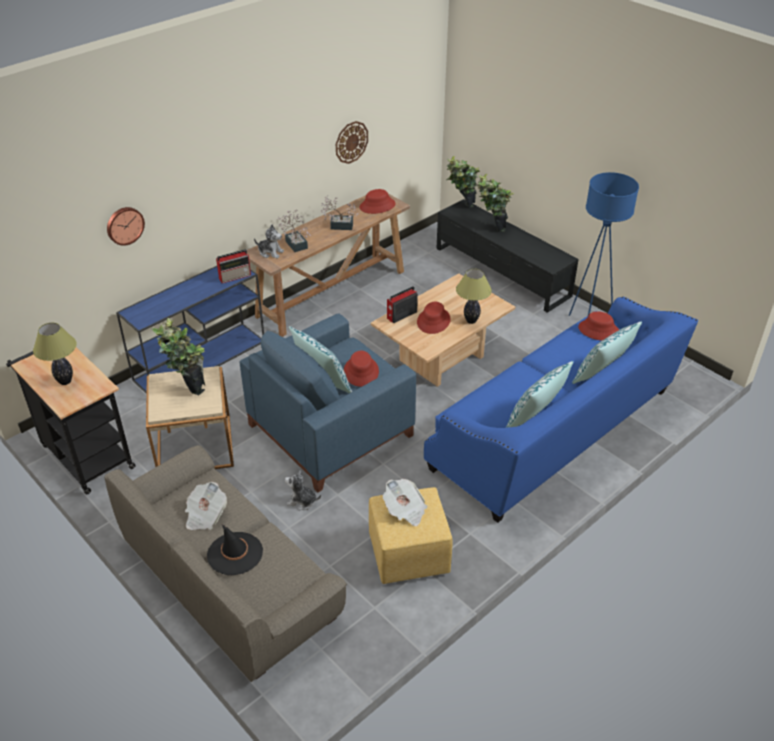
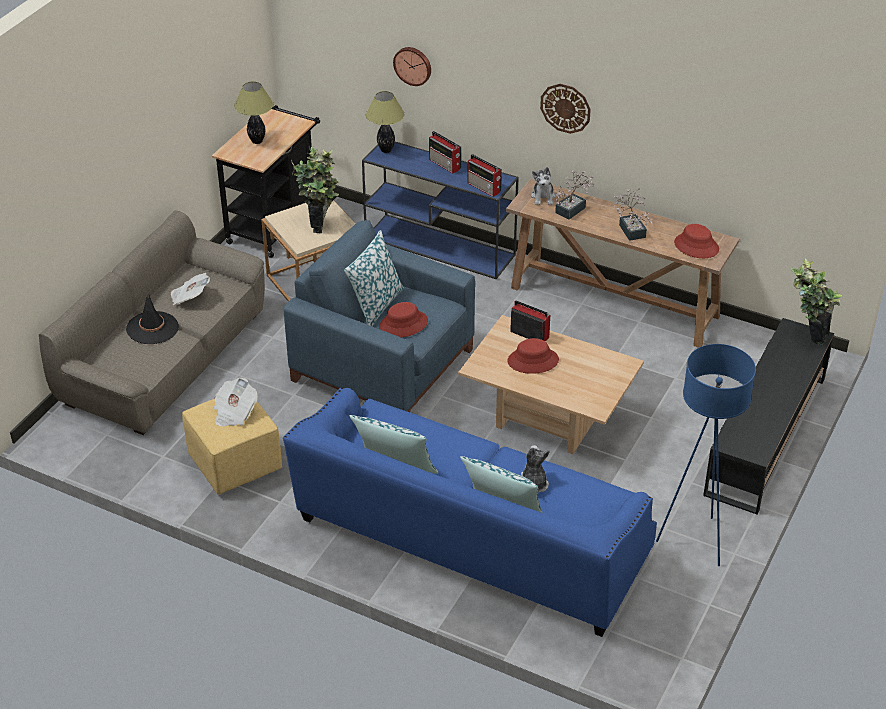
camera: 70 degrees right, 0 degrees up
plush toy [285,469,321,510] -> plush toy moved to [521,445,550,493]
wall clock [336,121,368,164] -> wall clock moved to [540,84,591,134]
table lamp [456,269,492,324] -> table lamp moved to [366,91,404,153]
potted plant [478,174,514,232] -> none
red hat [578,311,619,341] -> none
none -> radio [429,131,461,174]

